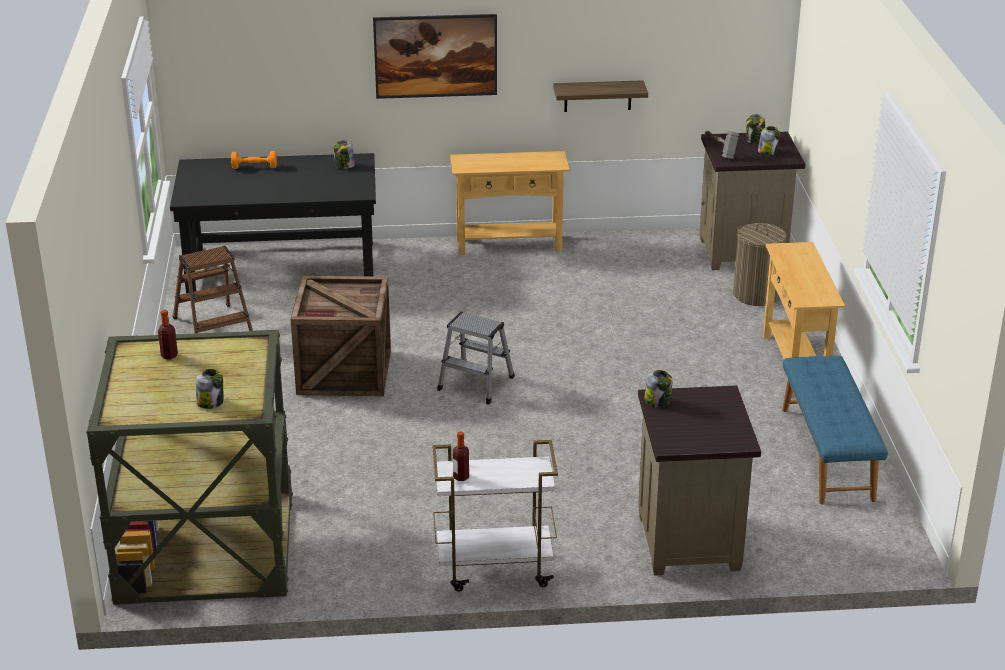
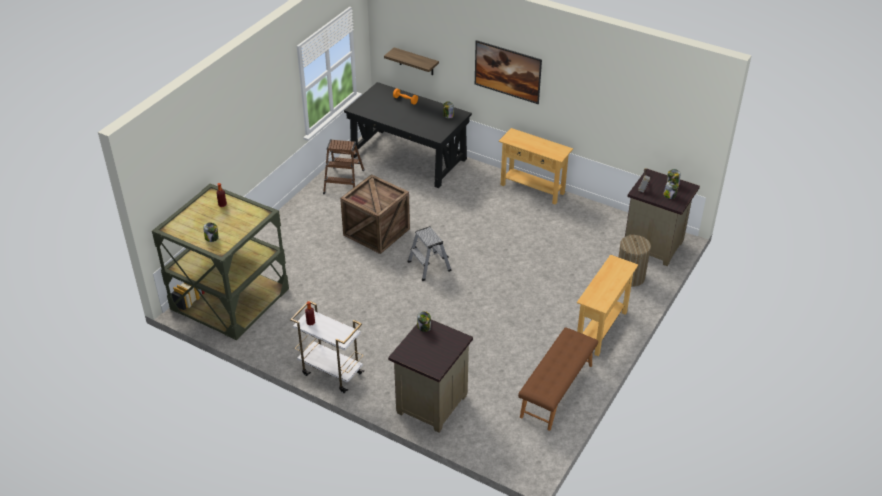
camera: 35 degrees right, 10 degrees up
shelf [553,80,648,112] -> shelf moved to [384,47,439,75]
blue bench [782,356,888,504] -> brown bench [518,327,598,431]

